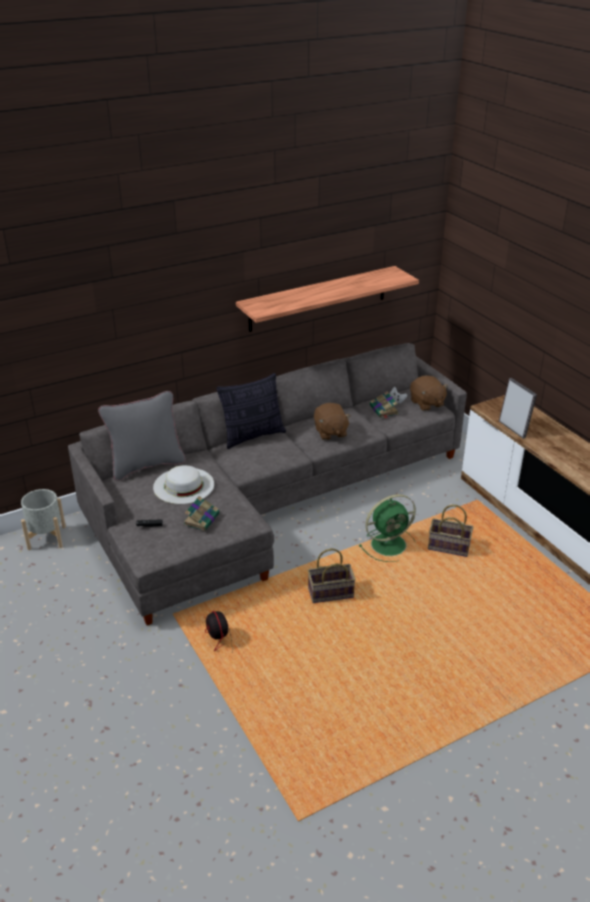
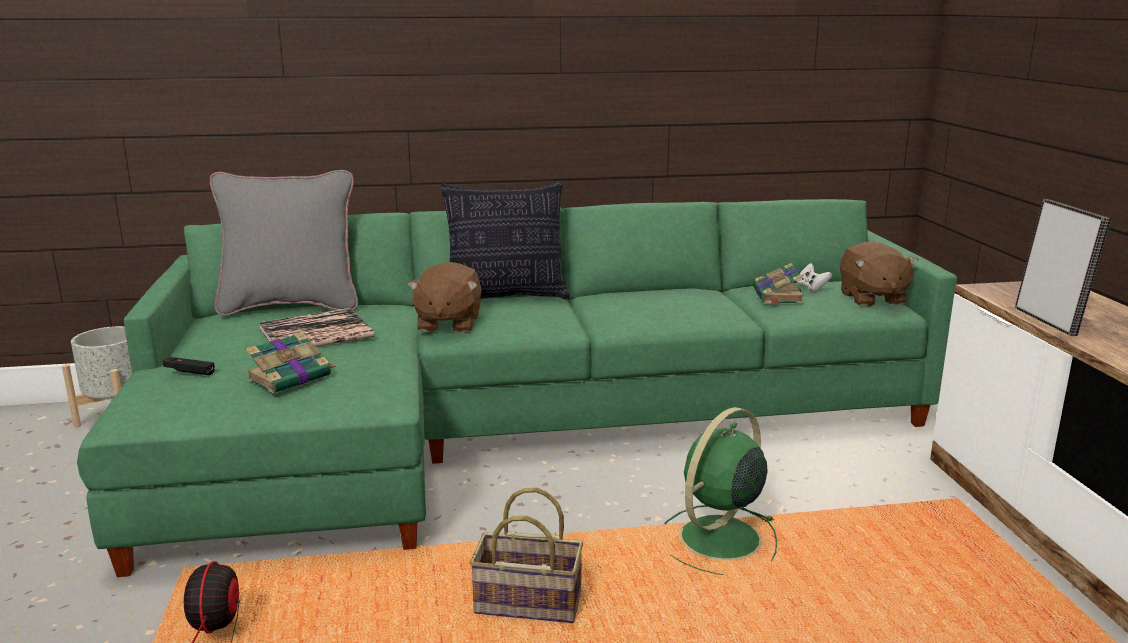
camera: 20 degrees right, 15 degrees down
grey sofa [68,343,467,625] -> green sofa [77,199,957,577]
white hat [153,465,214,504] -> book [259,308,374,347]
shelf [236,266,419,332] -> none
brown plush toy [314,403,351,440] -> brown plush toy moved to [407,262,482,333]
green fan [359,494,416,562] -> green fan turned 135 degrees clockwise [664,407,777,575]
basket [428,505,473,557] -> none

